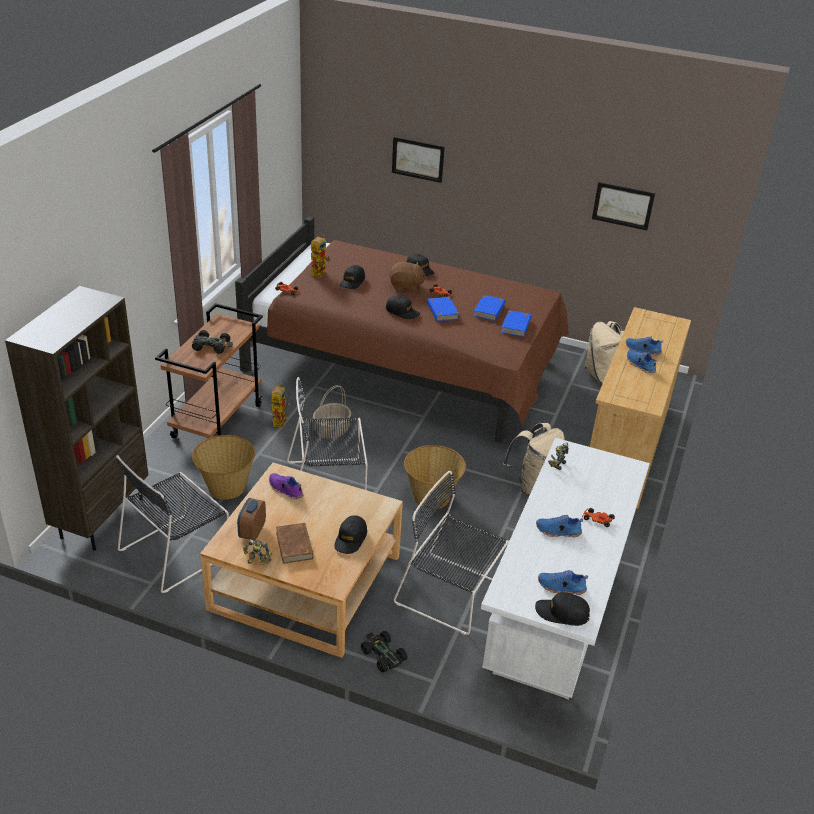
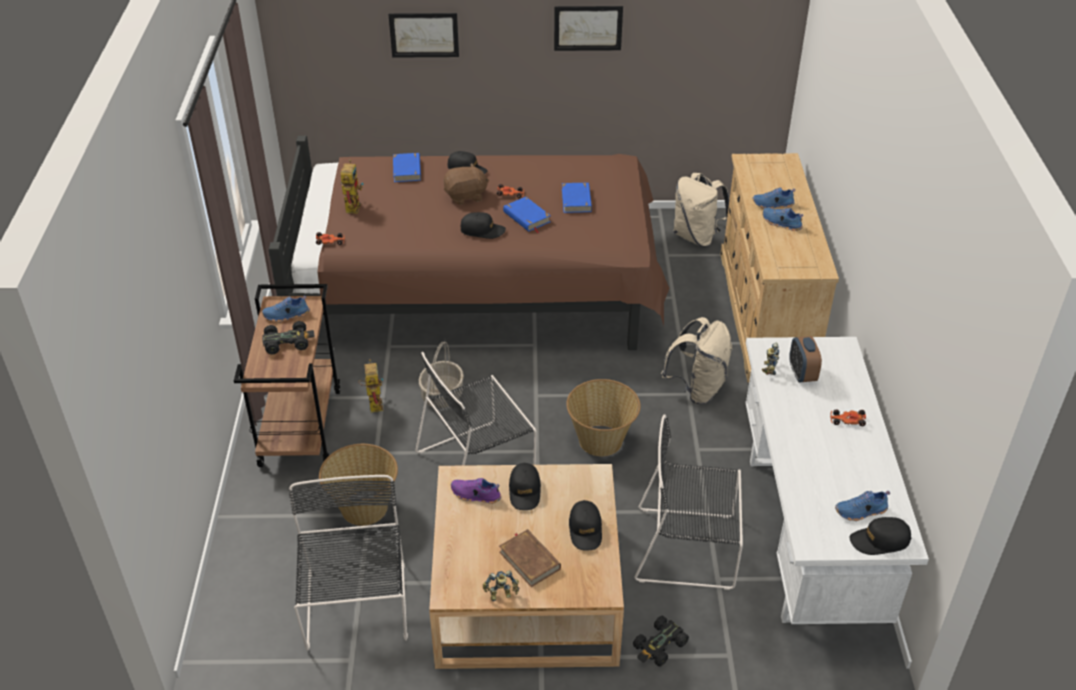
camera: 20 degrees left, 5 degrees up
brown bookcase [5,286,148,551] -> none
black chair [116,455,229,593] -> black chair turned 150 degrees clockwise [289,475,408,651]
alarm clock [237,498,266,541] -> alarm clock moved to [789,336,822,382]
black cap [340,265,365,289] -> black cap moved to [509,463,541,510]
black toy car [361,631,407,672] -> black toy car turned 75 degrees counterclockwise [633,616,689,667]
blue book [501,310,531,337] -> blue book moved to [393,153,421,182]
blue shoe [536,515,583,537] -> blue shoe moved to [262,296,309,322]
picture [592,182,655,230] -> picture moved to [554,6,623,51]

